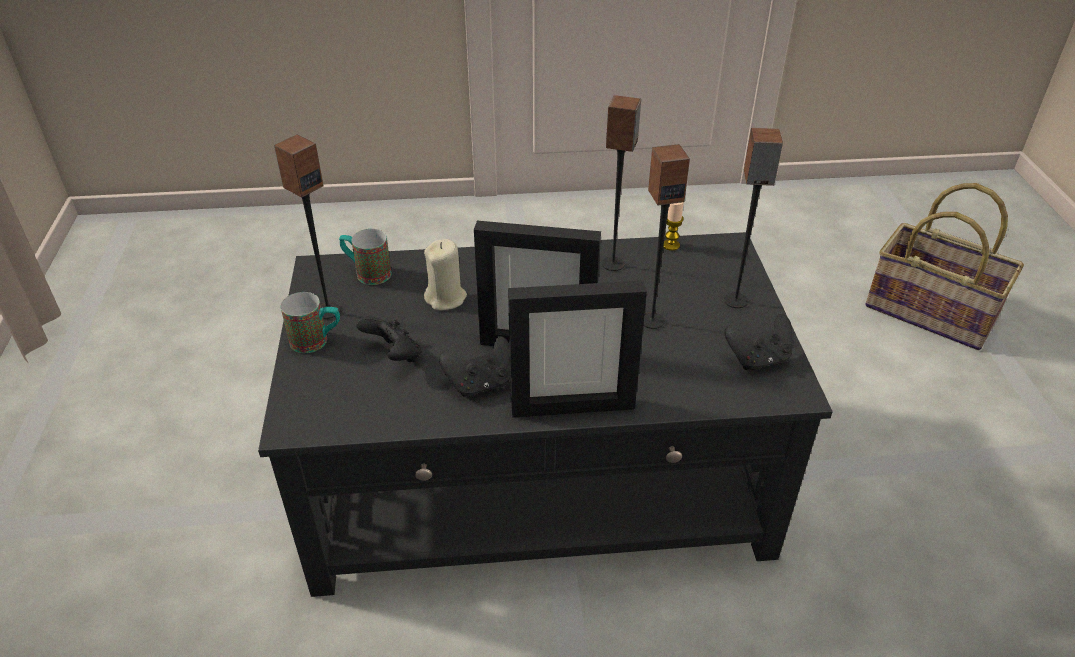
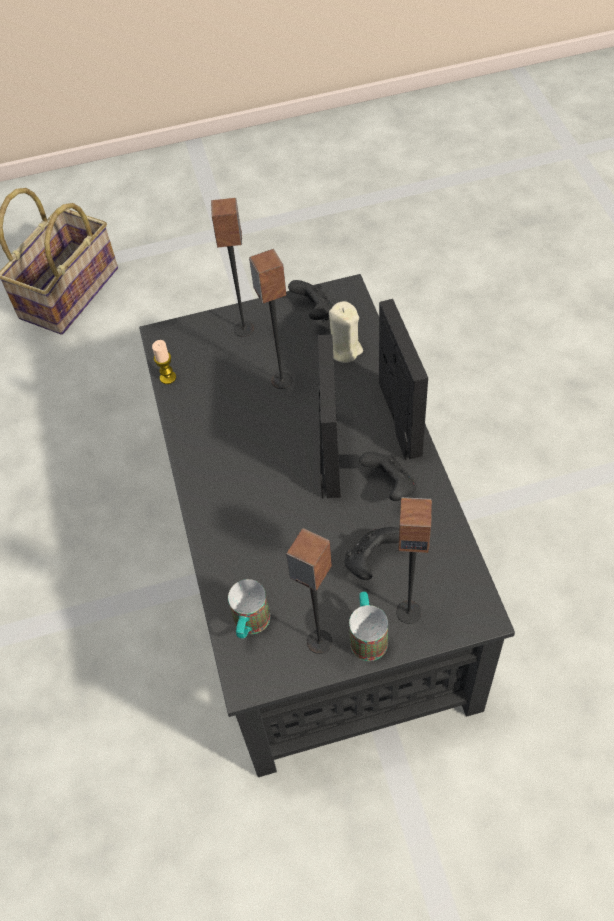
camera: 95 degrees left, 15 degrees up
beige candle [424,239,467,310] -> beige candle moved to [329,301,363,363]
speaker [602,95,641,271] -> speaker moved to [396,497,432,624]

